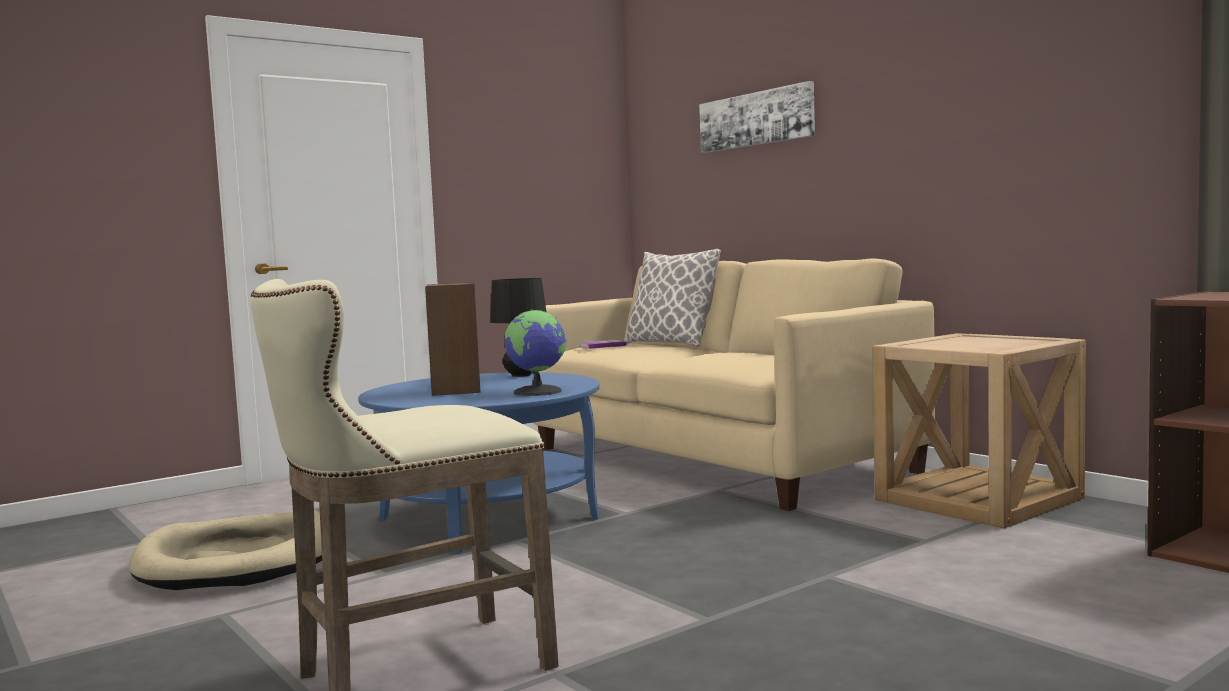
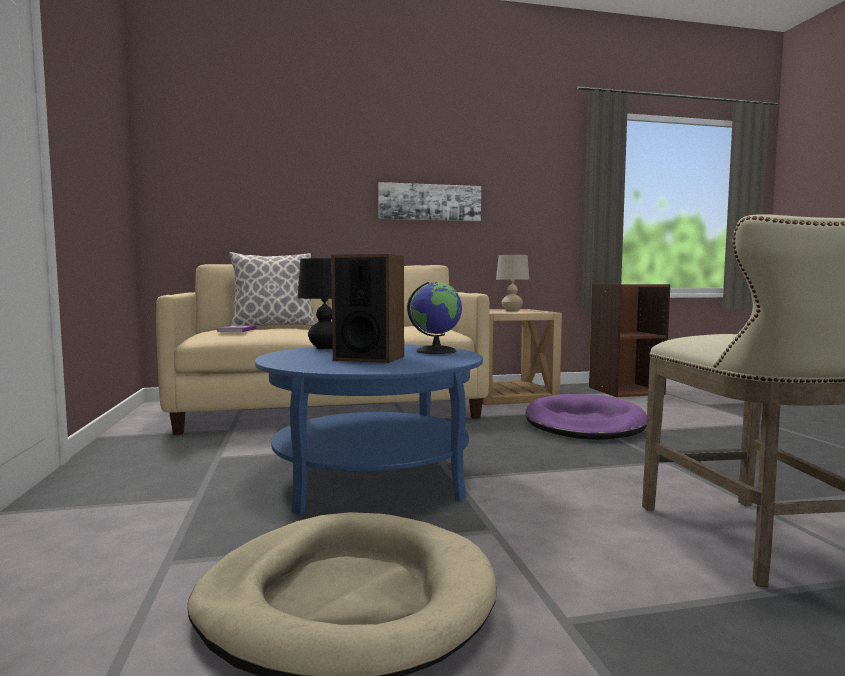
camera: 65 degrees left, 0 degrees up
picture [699,81,815,153] -> picture moved to [378,182,481,221]
none -> beige table lamp [496,255,529,312]
none -> purple dog bed [526,394,647,440]

